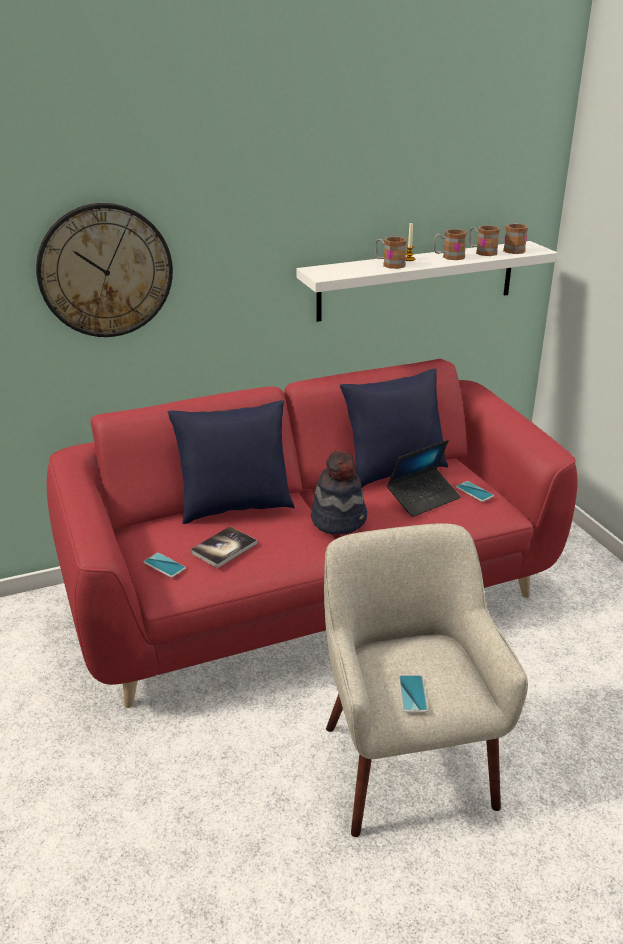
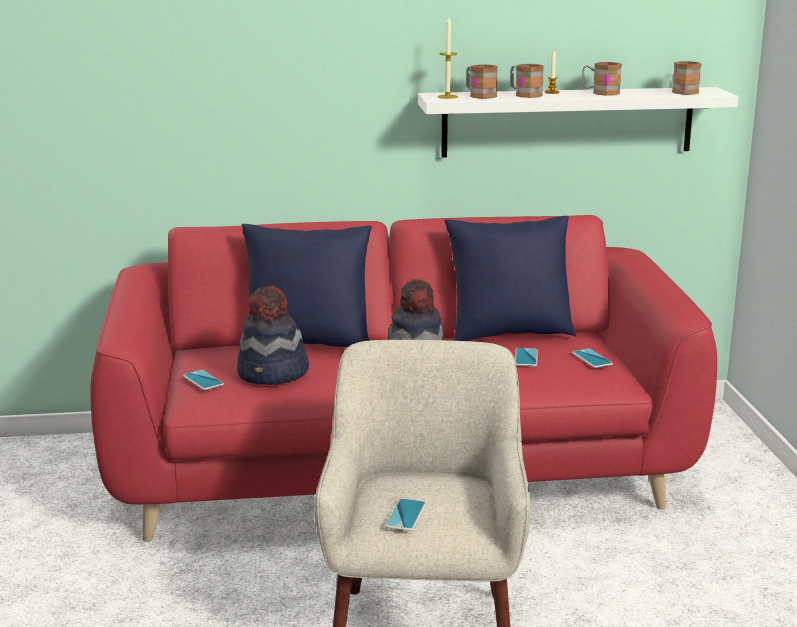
camera: 15 degrees right, 10 degrees down
wall clock [36,203,173,337] -> none
book [190,526,257,568] -> hat [237,286,309,385]
laptop [387,440,461,517] -> phone [515,348,538,367]
mug [469,225,500,256] -> mug moved to [466,64,498,99]
none -> candle [437,17,458,99]

